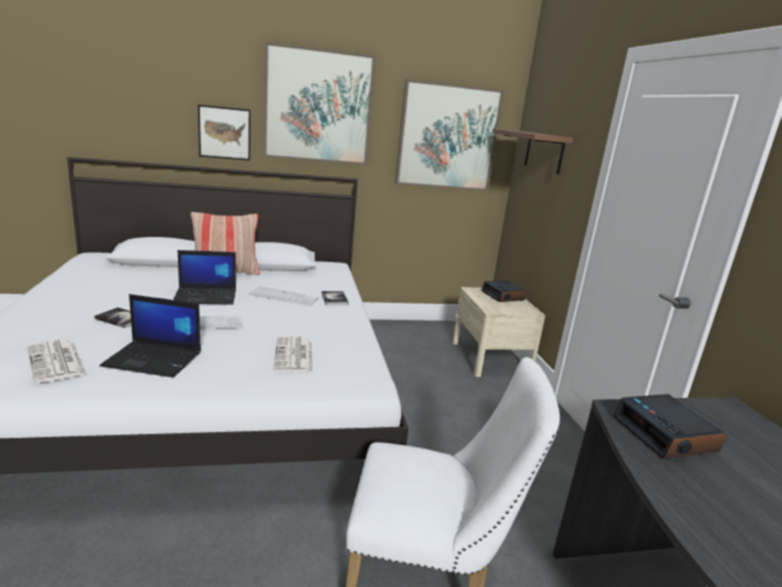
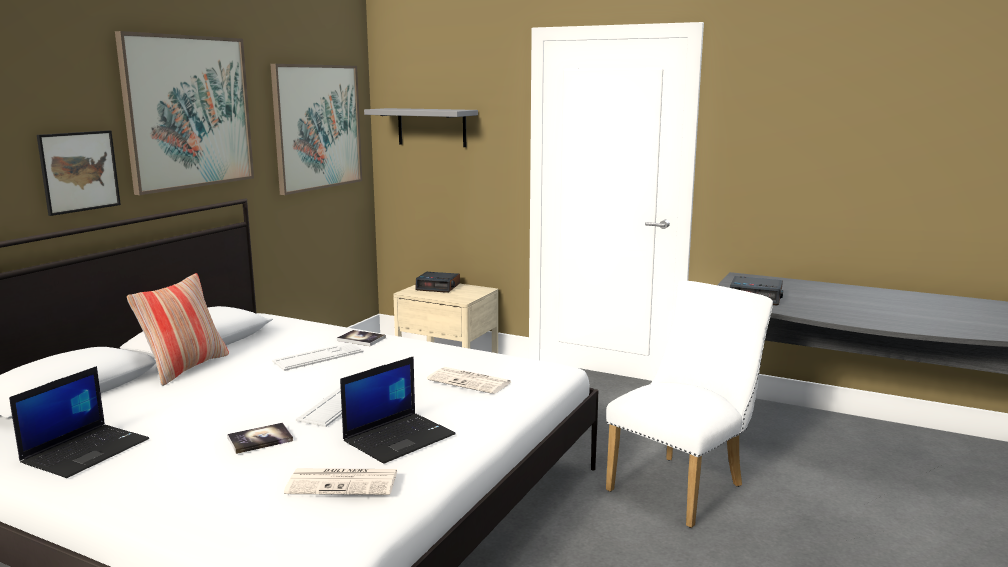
camera: 50 degrees left, 5 degrees down
laptop [173,250,236,305] -> laptop moved to [9,366,149,478]
brown shelf [493,128,573,174] -> grey shelf [364,108,478,147]

